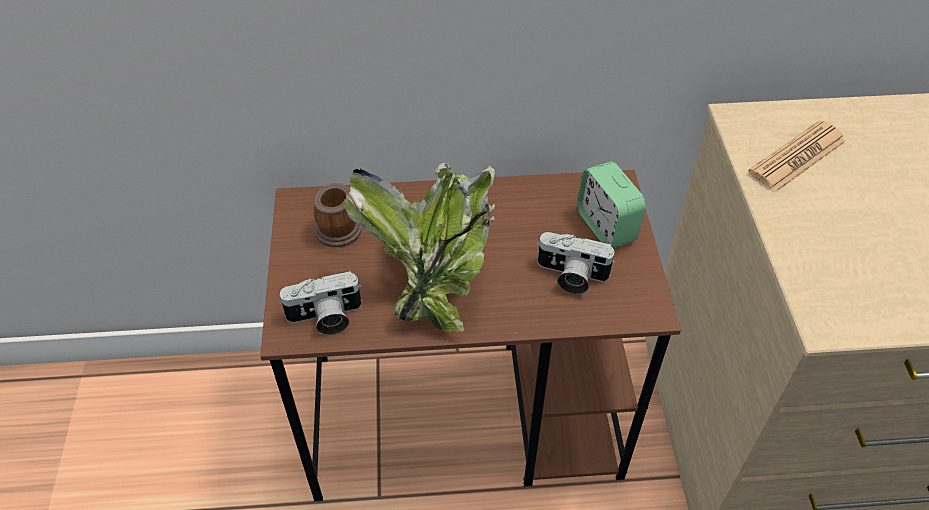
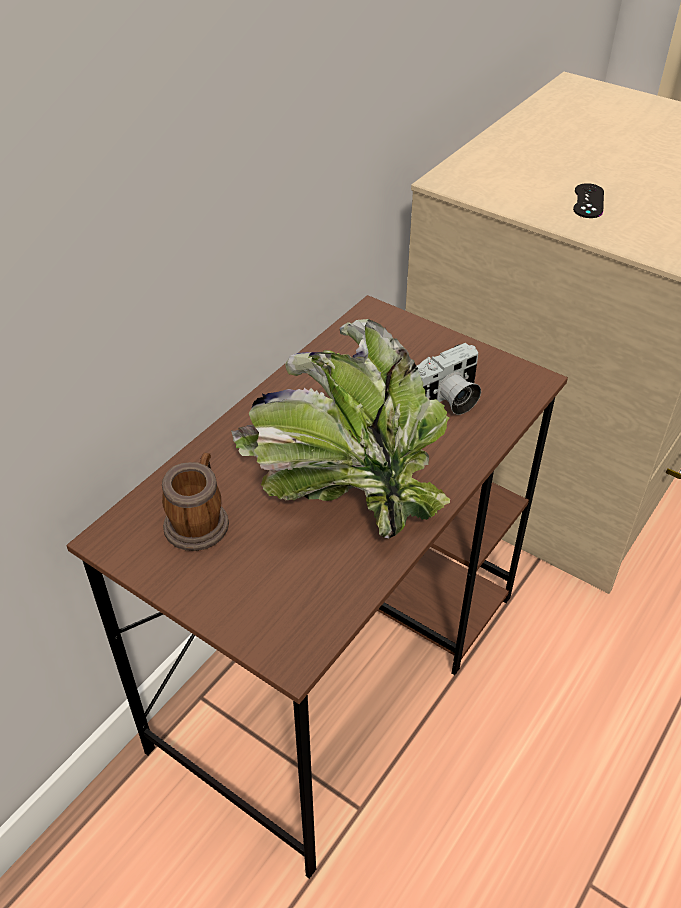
camera: 50 degrees left, 5 degrees down
camera [279,271,362,335] -> none
alarm clock [577,161,646,248] -> none
newspaper [748,120,846,192] -> none
none -> black game controller [573,183,604,218]

